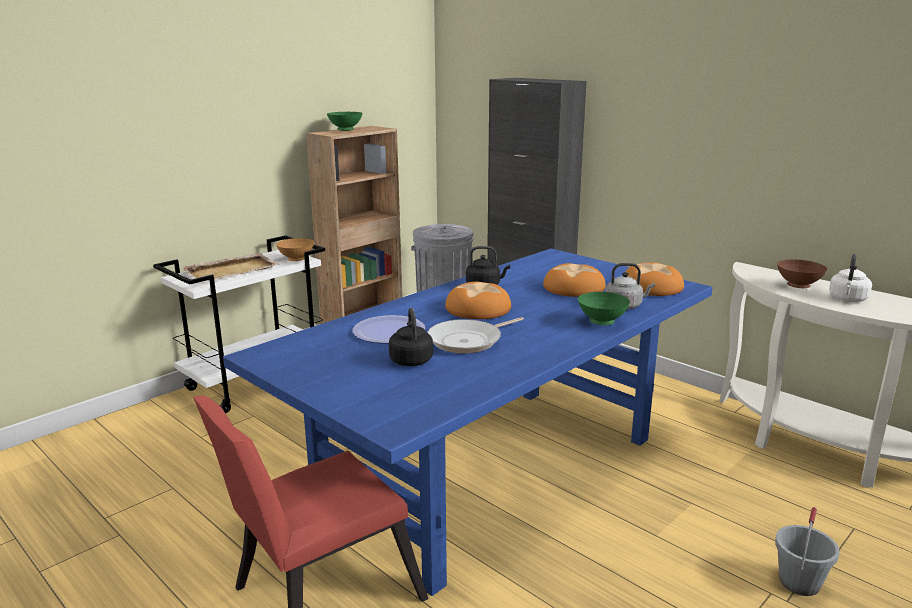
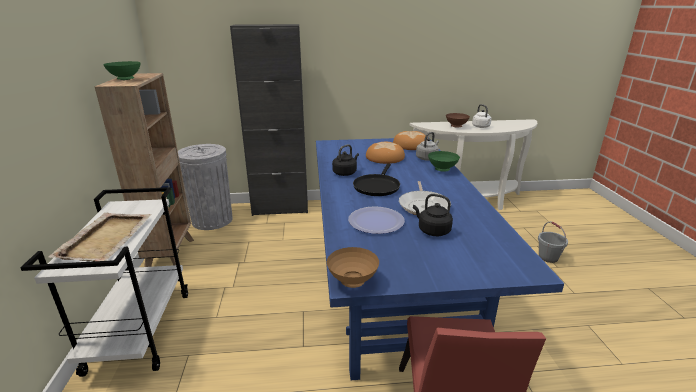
camera: 50 degrees left, 5 degrees up
brown bowl [276,238,314,261] -> brown bowl moved to [327,247,379,288]
bread [445,282,511,319] -> black frying pan [353,164,400,196]

